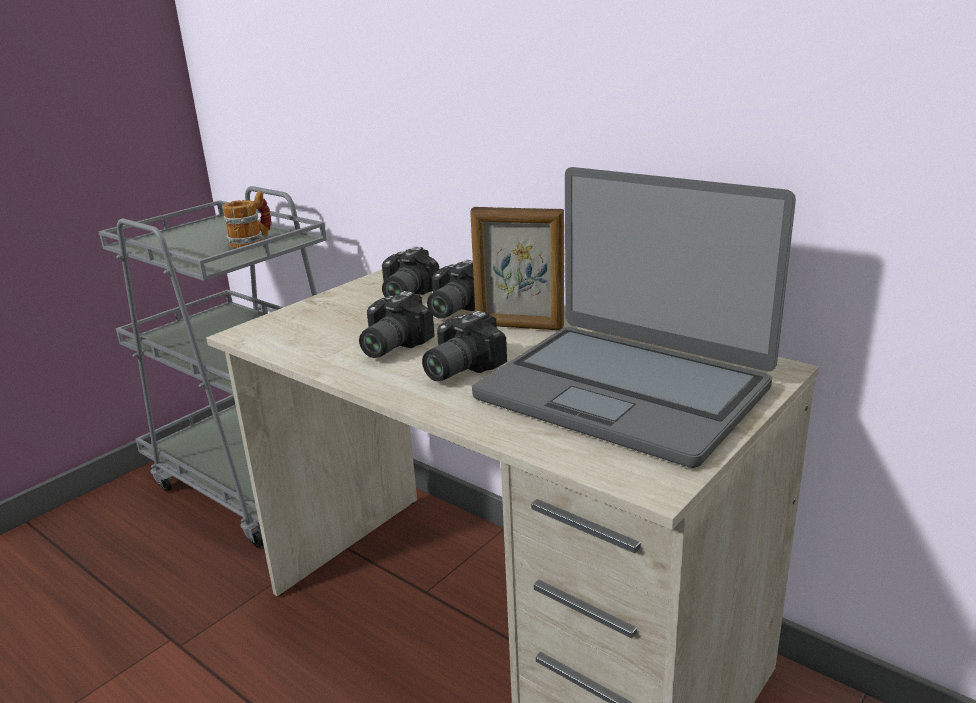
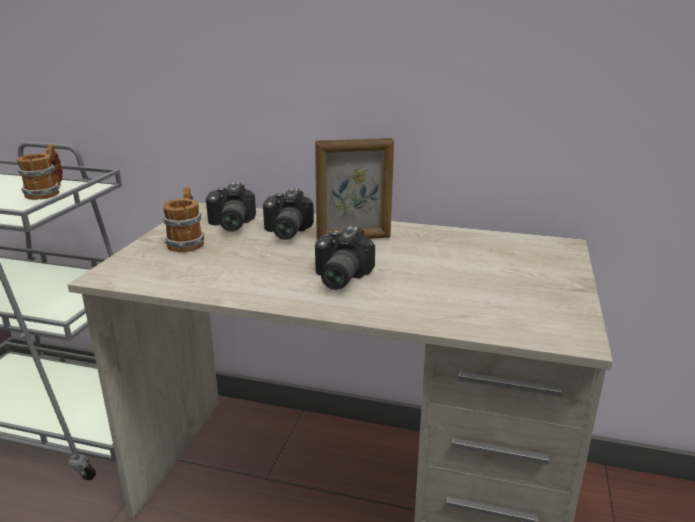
camera: 25 degrees left, 0 degrees up
camera [359,291,435,358] -> none
laptop [472,167,796,468] -> none
none -> mug [163,187,204,252]

